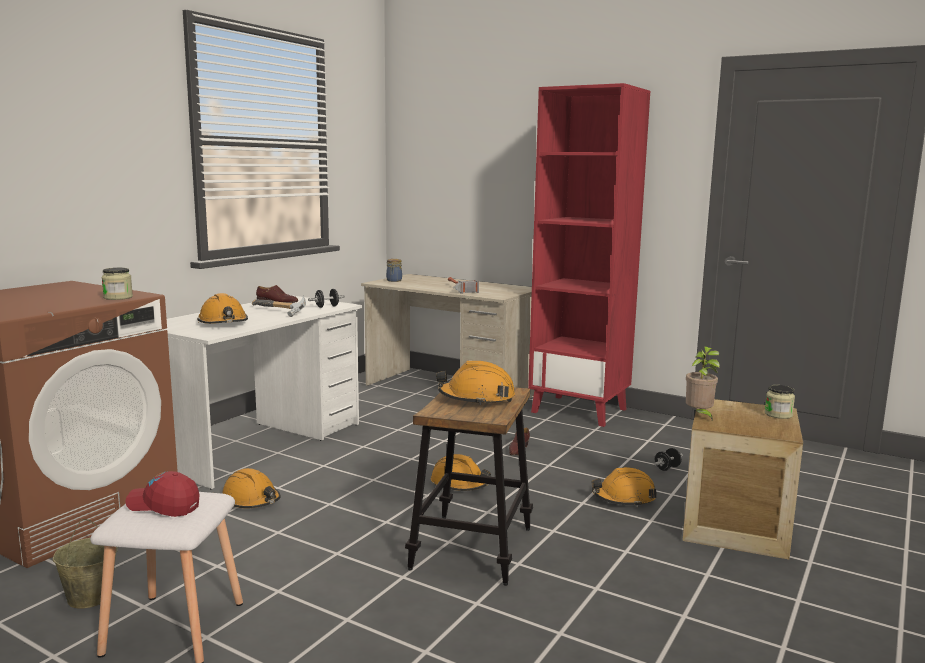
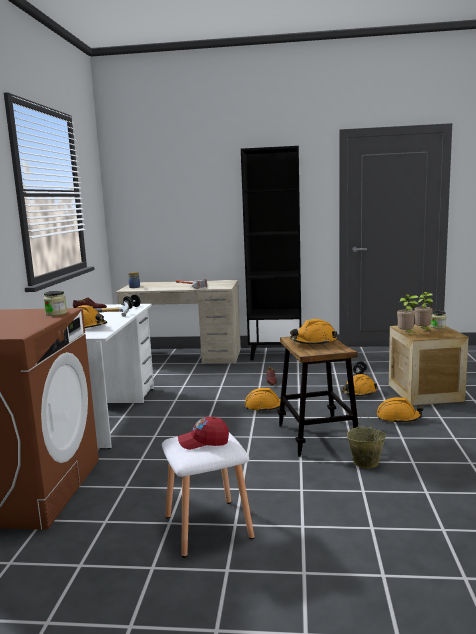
camera: 25 degrees left, 0 degrees up
beige bucket [52,519,118,609] -> beige bucket moved to [347,415,386,468]
orange hard hat [222,468,281,509] -> orange hard hat moved to [377,397,424,424]
red bookcase [528,83,650,427] -> black bookcase [241,146,301,360]
none -> potted plant [415,292,433,333]

